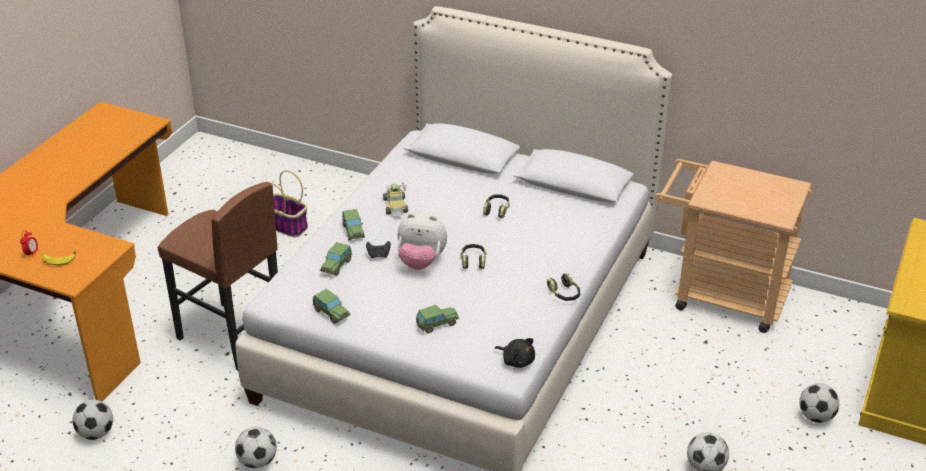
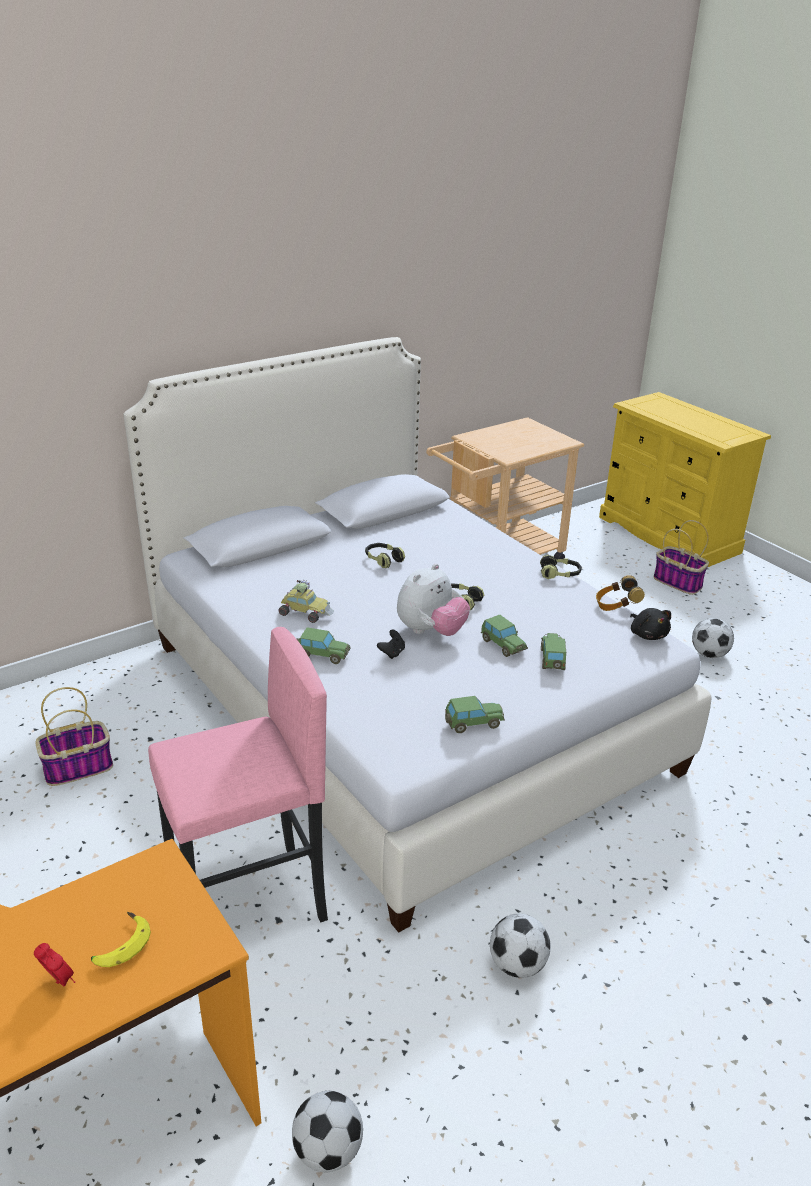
camera: 60 degrees left, 5 degrees down
brown stool [158,182,278,371] -> pink stool [148,627,328,922]
toy car [320,242,352,276] -> toy car moved to [481,615,528,657]
black plush toy [495,338,535,368] -> black plush toy turned 90 degrees clockwise [630,608,671,640]
football [800,383,839,423] -> basket [653,520,709,595]
none -> headphones [596,575,645,611]

